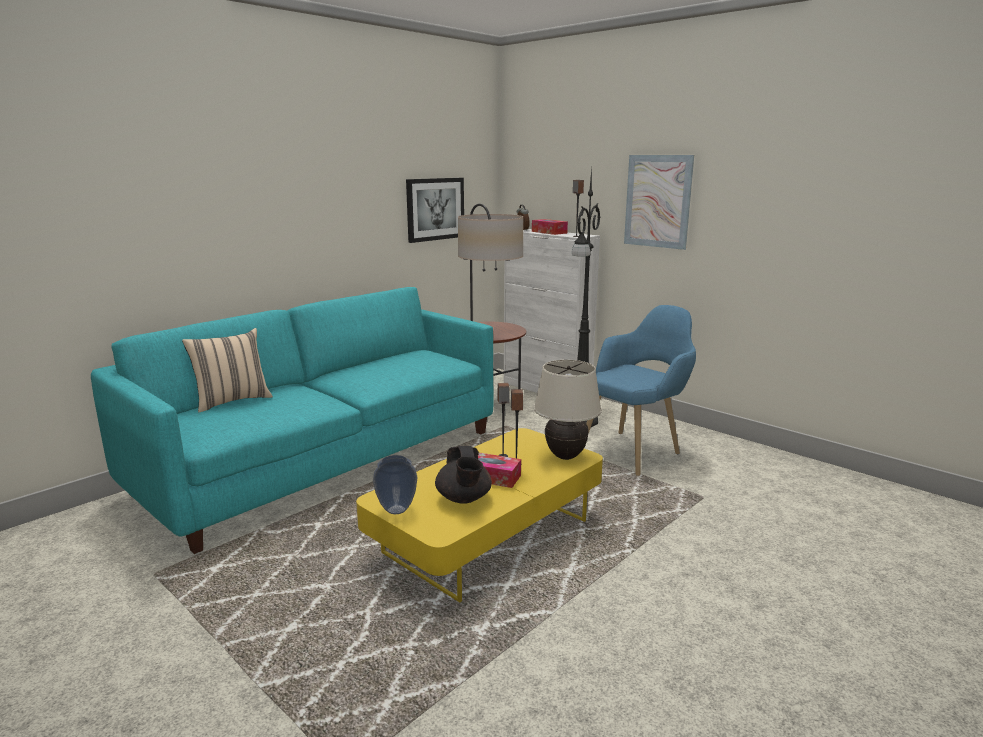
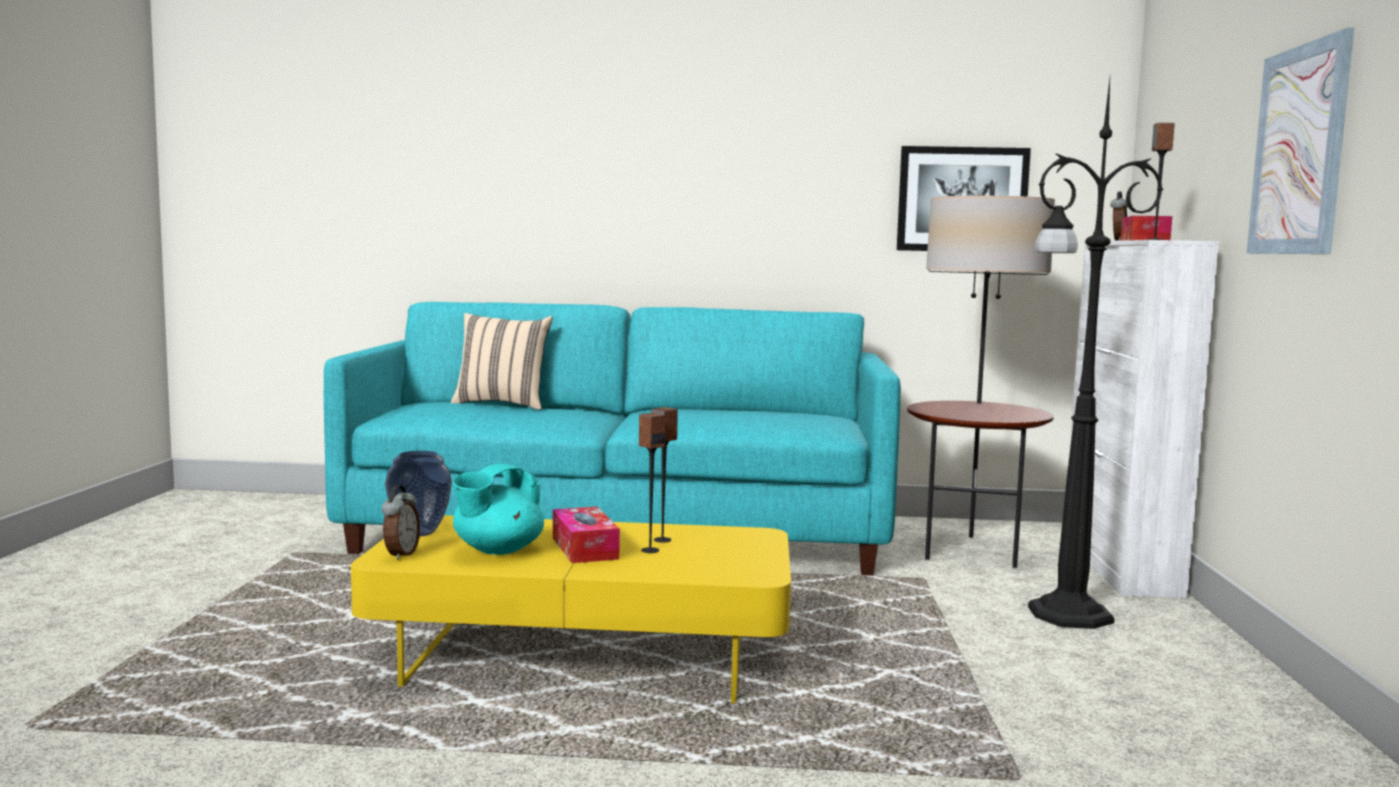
camera: 50 degrees right, 10 degrees down
black teapot [435,446,492,504] -> turquoise teapot [453,463,544,555]
beige table lamp [534,360,602,460] -> none
blue armchair [586,305,696,476] -> none
none -> alarm clock [382,485,420,560]

